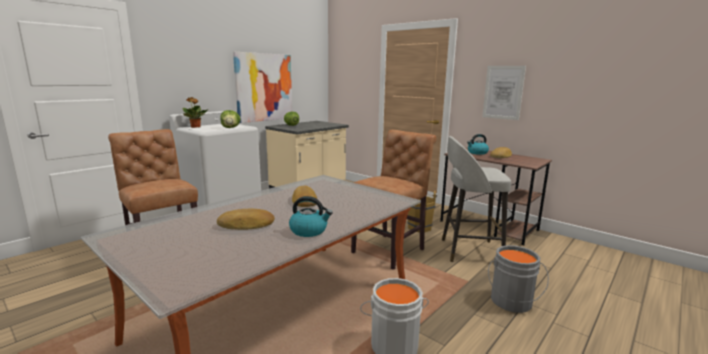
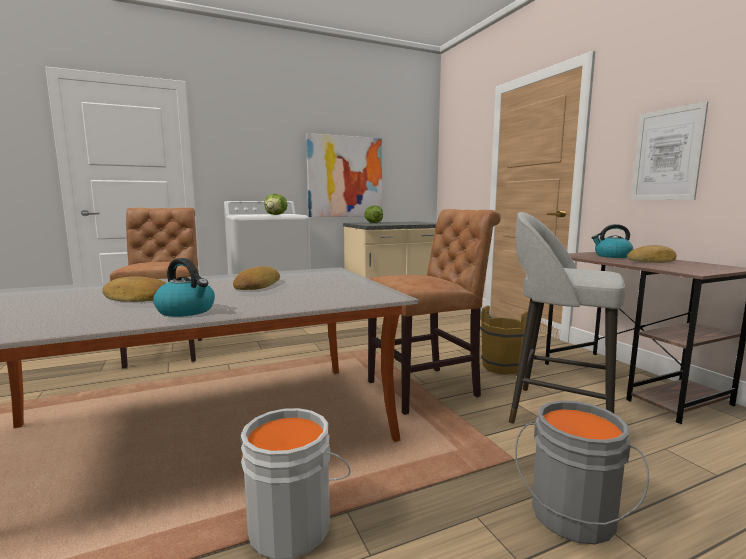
camera: 25 degrees right, 5 degrees down
potted plant [182,97,208,128] -> none

